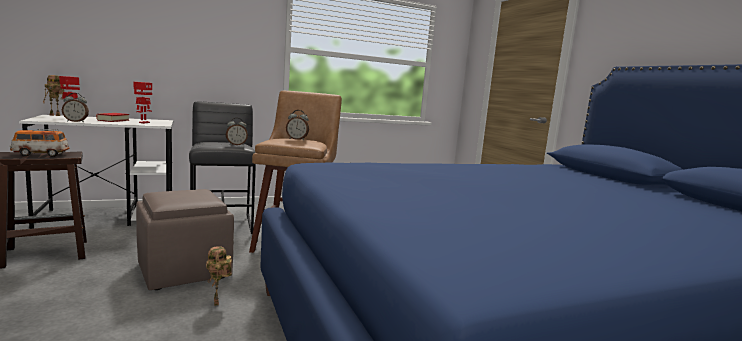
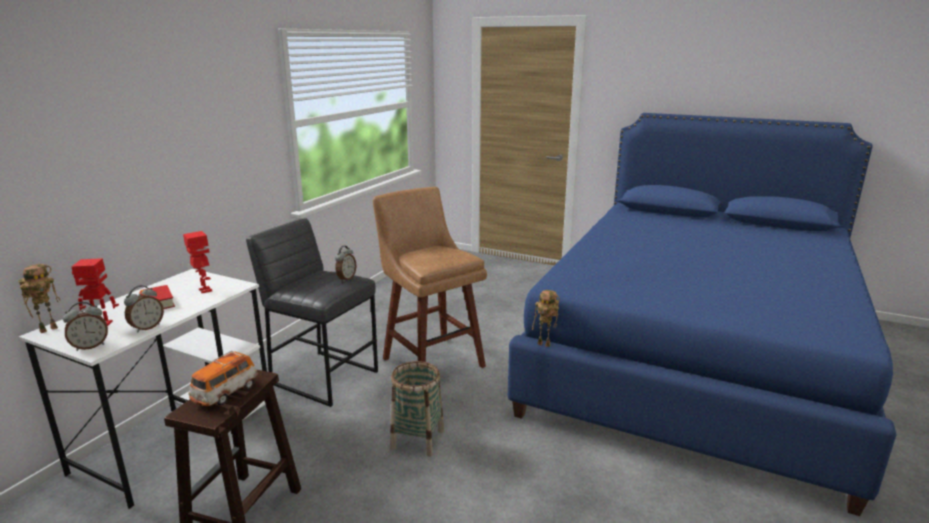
camera: 40 degrees left, 10 degrees up
brown ottoman [136,189,234,290] -> basket [390,361,444,456]
toy robot [206,246,232,306] -> toy robot moved to [532,290,560,347]
alarm clock [286,110,309,140] -> alarm clock moved to [63,302,108,351]

